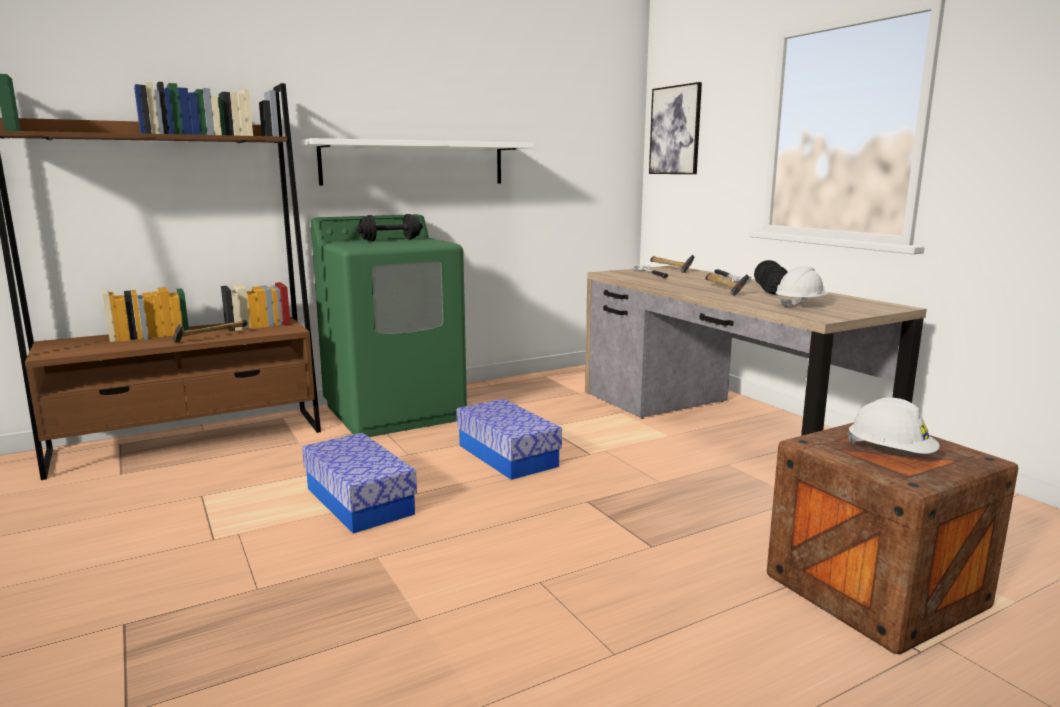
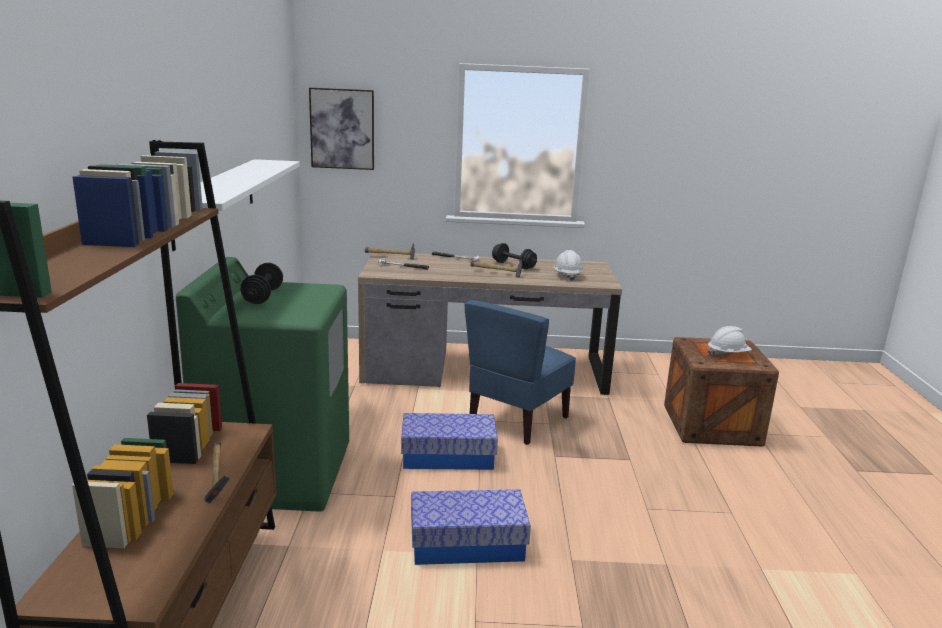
camera: 60 degrees left, 5 degrees up
none -> blue chair [464,300,576,445]

